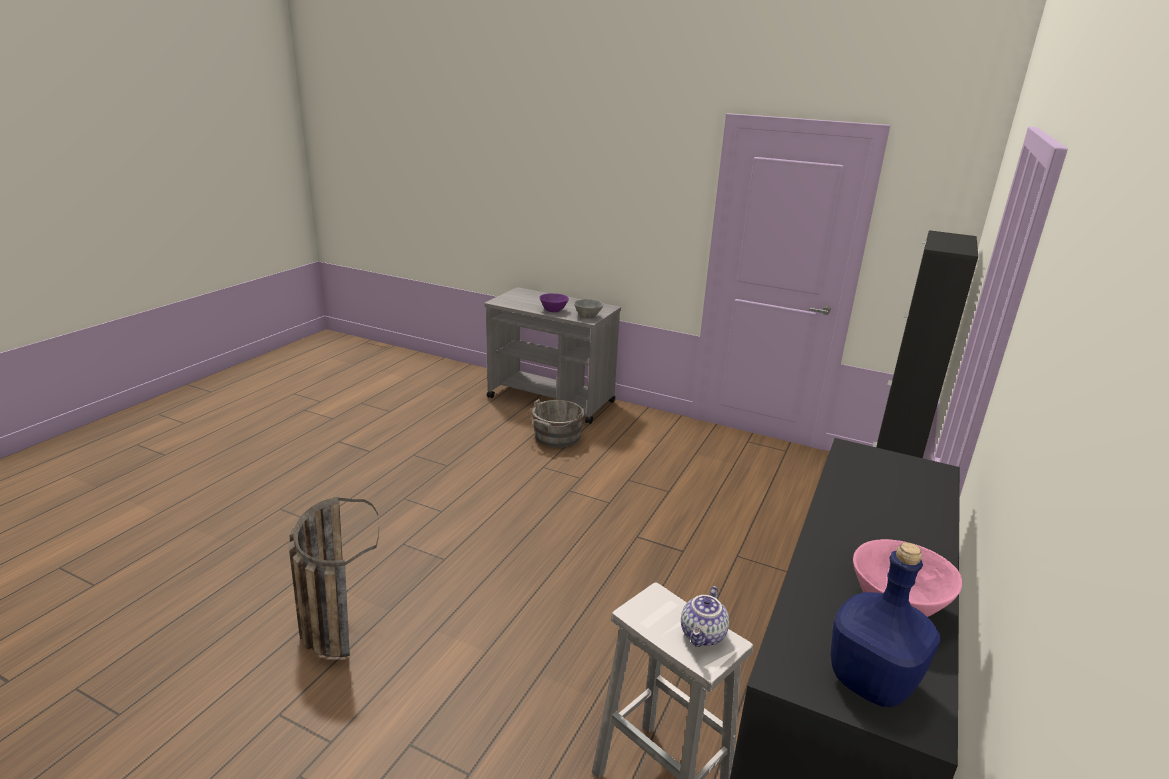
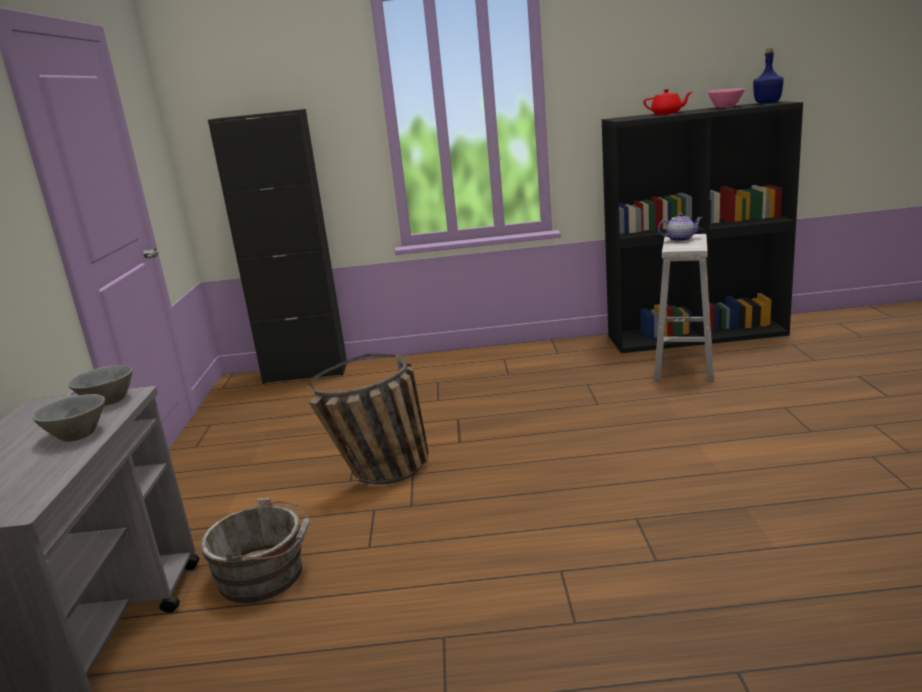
camera: 115 degrees left, 5 degrees down
basket [288,497,379,657] -> basket moved to [308,353,429,485]
purple bowl [539,293,569,312] -> grey bowl [32,394,105,442]
none -> red teapot [643,89,692,114]

